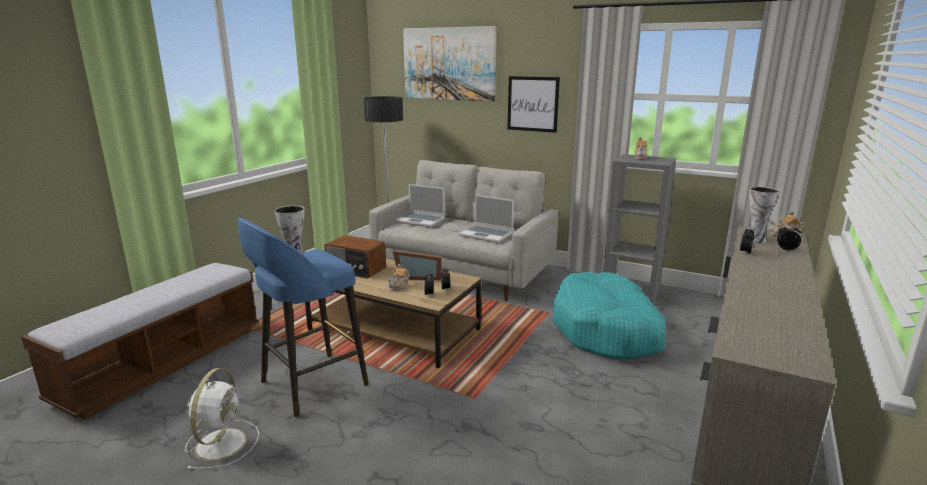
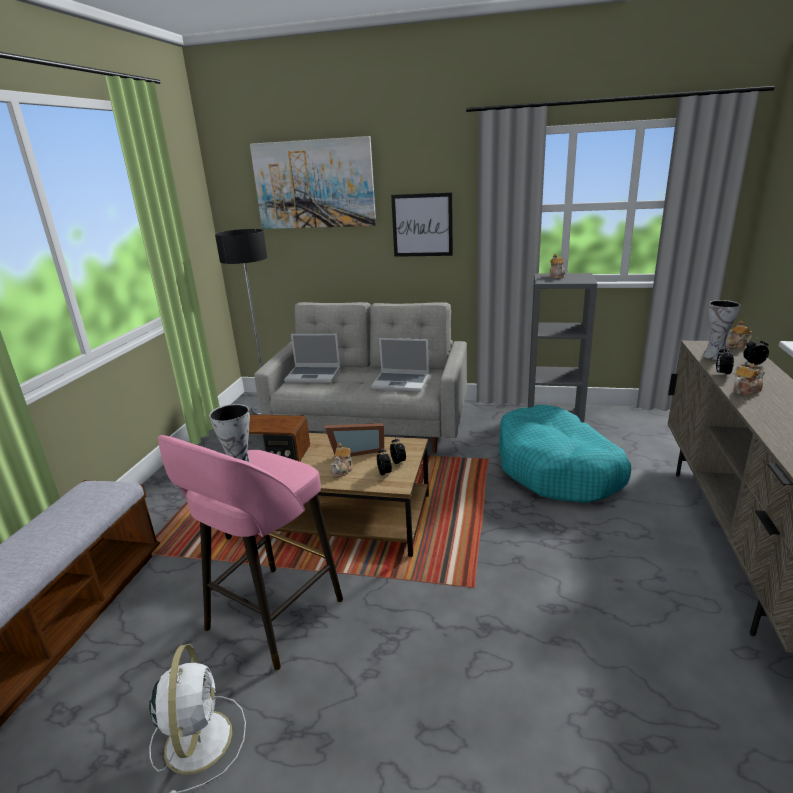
camera: 15 degrees left, 5 degrees up
blue stool [238,218,369,417] -> pink stool [158,435,343,670]
none -> teapot [734,363,765,396]

